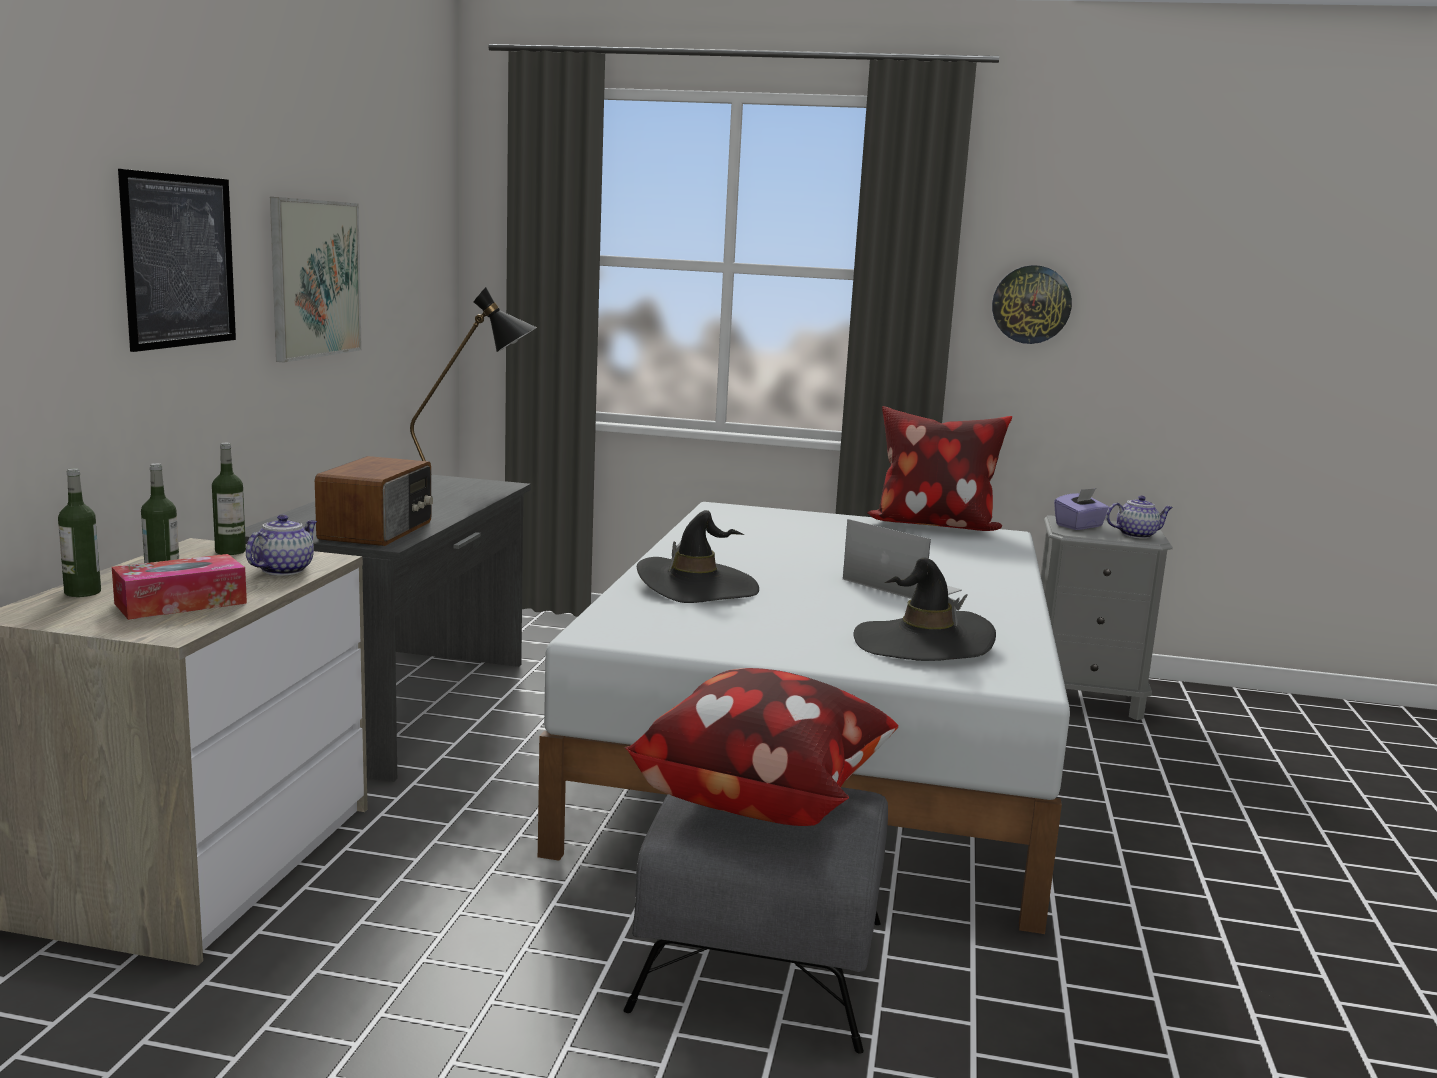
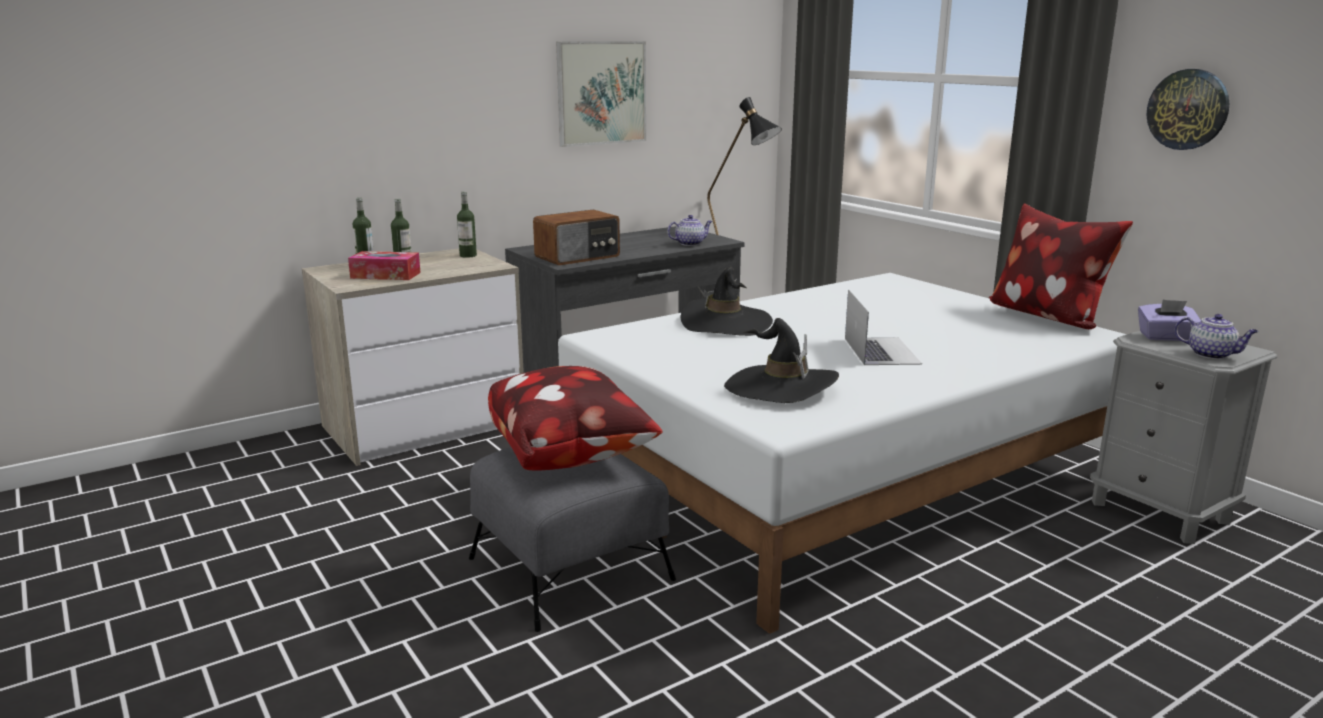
camera: 45 degrees right, 5 degrees up
picture [118,169,236,352] -> none
teapot [246,514,317,576] -> teapot moved to [667,215,712,246]

